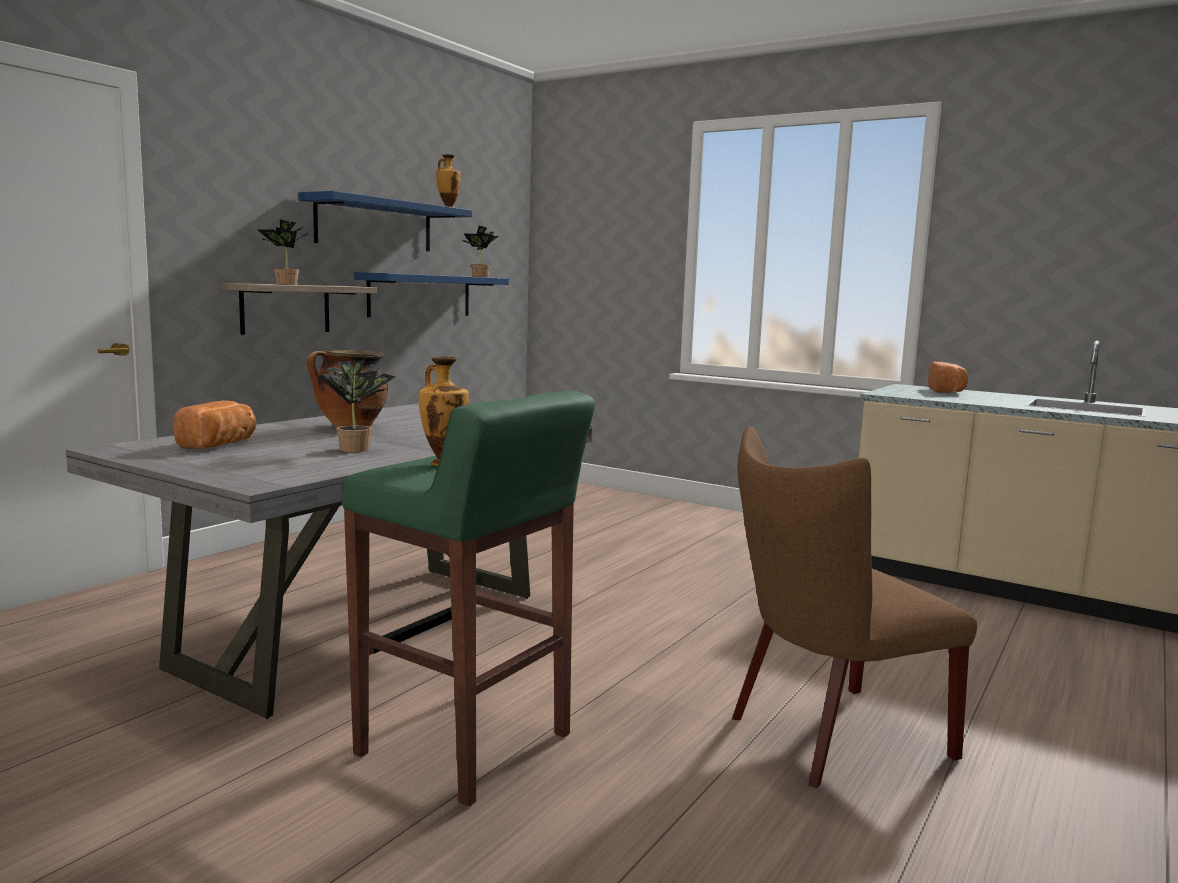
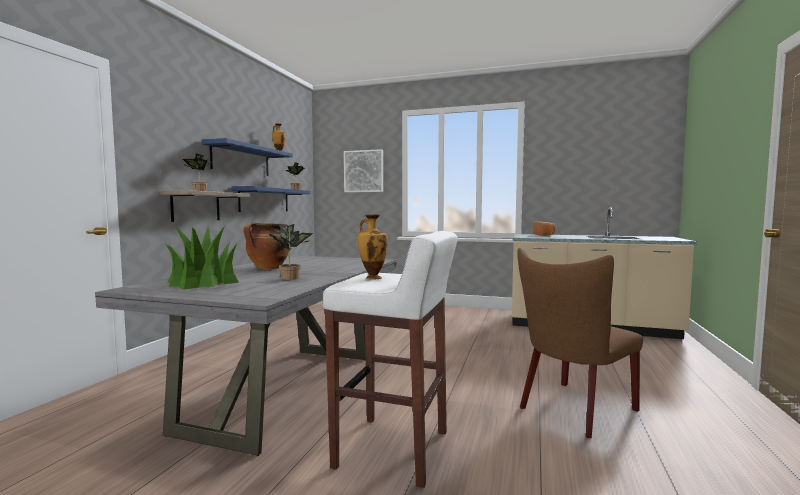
camera: 15 degrees left, 5 degrees down
bread [173,400,256,449] -> potted plant [166,226,239,289]
green stool [341,391,595,807] -> white stool [323,231,458,488]
none -> picture [344,149,383,193]

